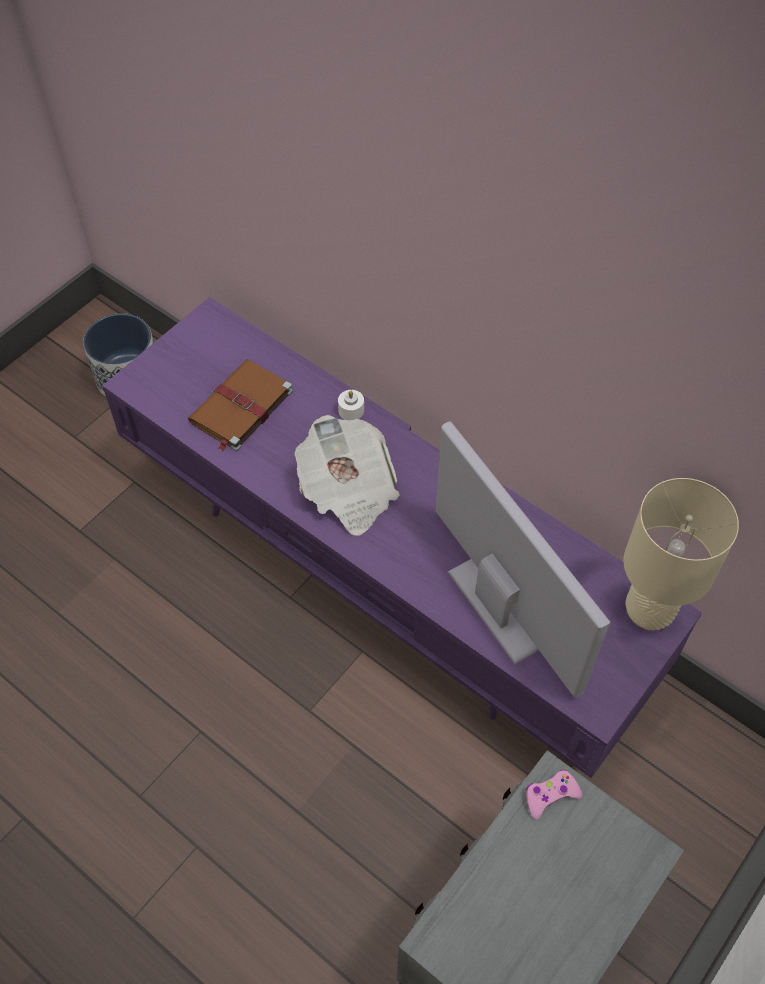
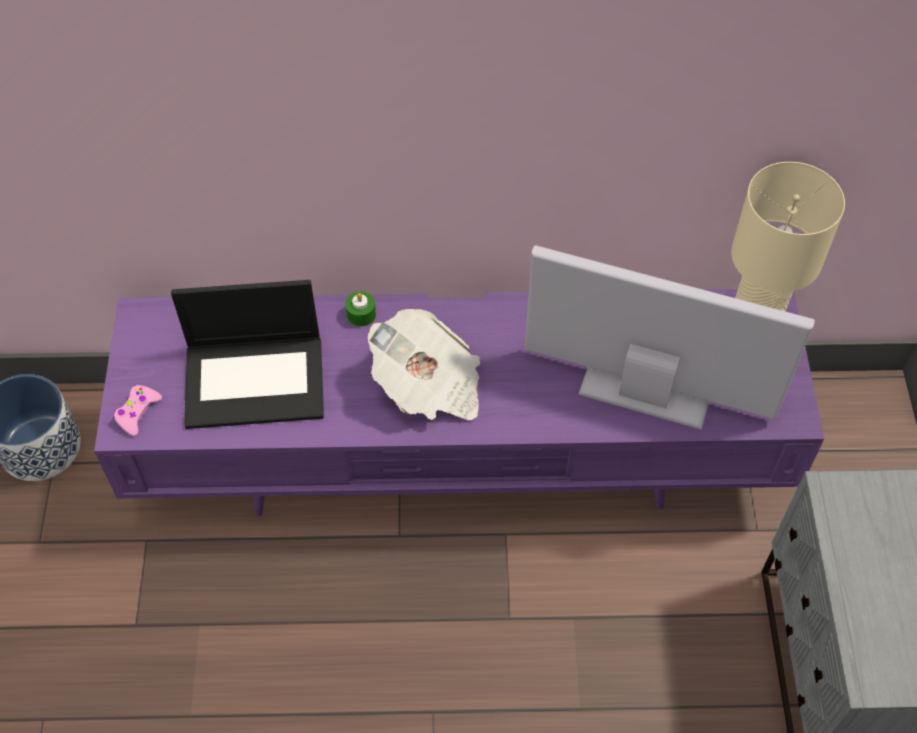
camera: 40 degrees left, 0 degrees up
brown book [188,359,293,452] -> laptop [171,280,324,429]
white candle [338,390,364,420] -> green candle [345,291,376,327]
pink game controller [526,770,582,819] -> pink game controller moved to [113,385,162,436]

